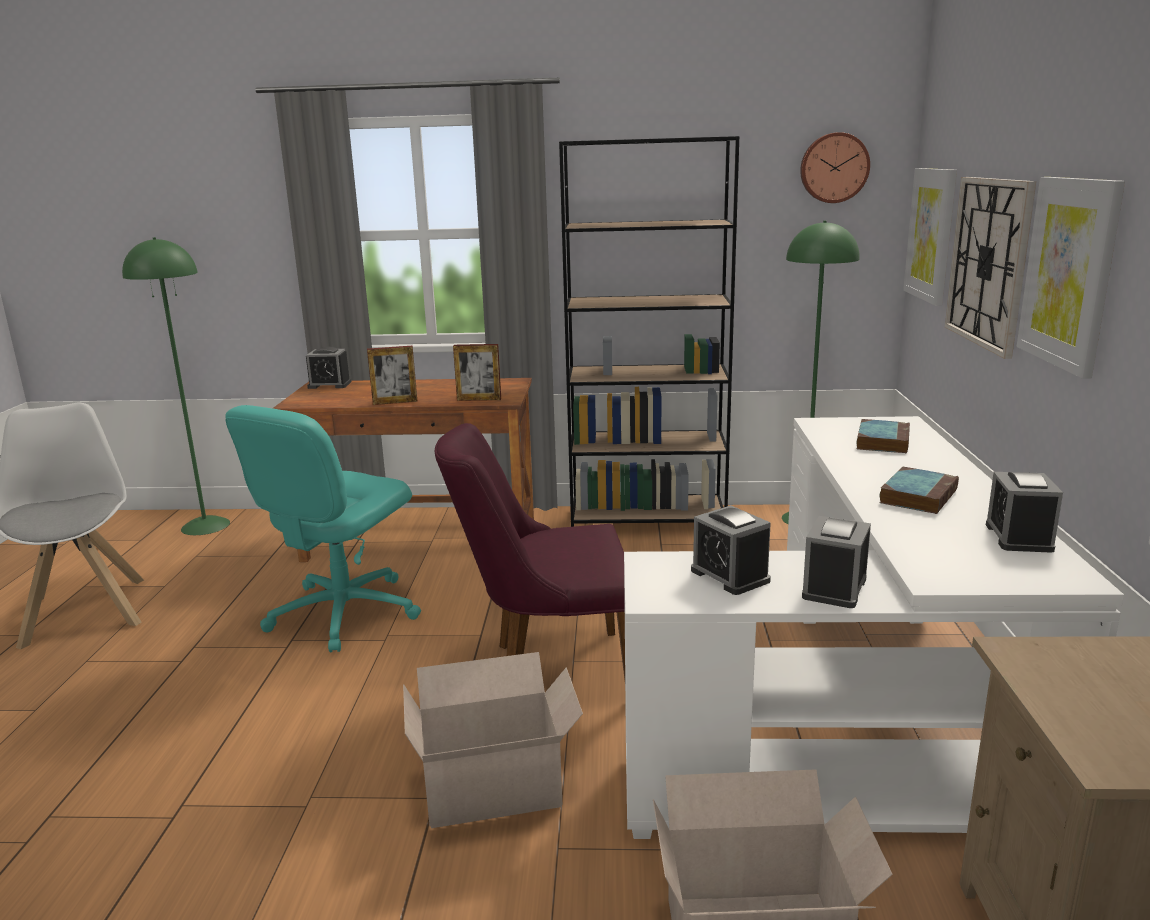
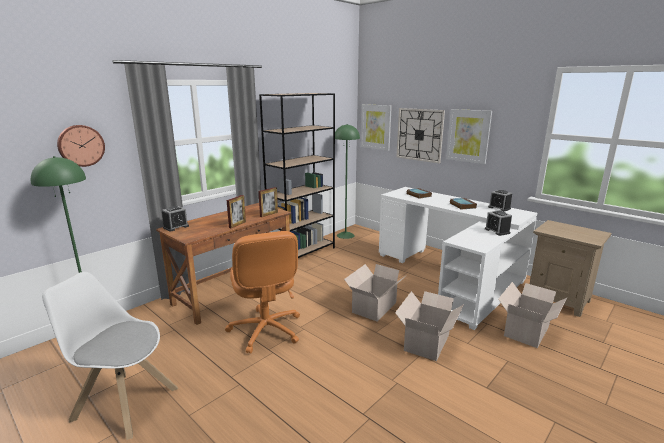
camera: 50 degrees left, 0 degrees up
turquoise office chair [225,405,421,652] -> orange office chair [225,231,300,354]
purple chair [435,423,625,679] -> cardboard box [344,264,407,321]
alarm clock [691,505,771,595] -> none
wall clock [800,132,870,203] -> wall clock moved to [57,125,105,167]

